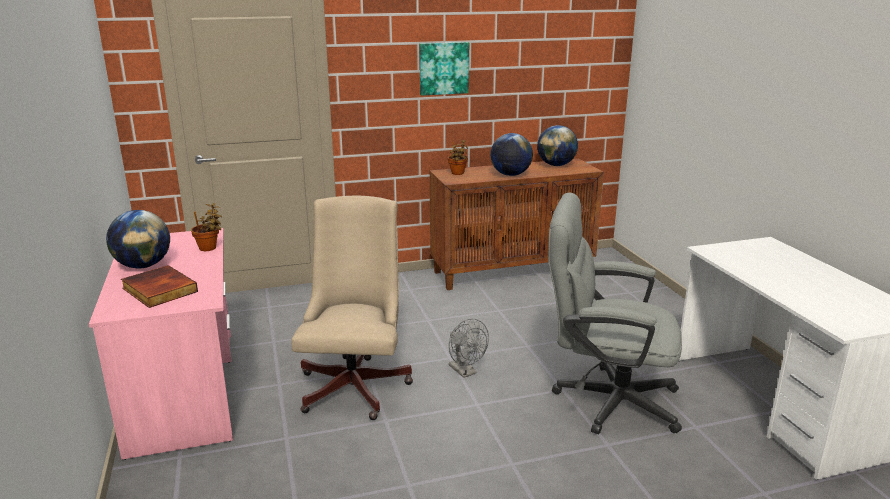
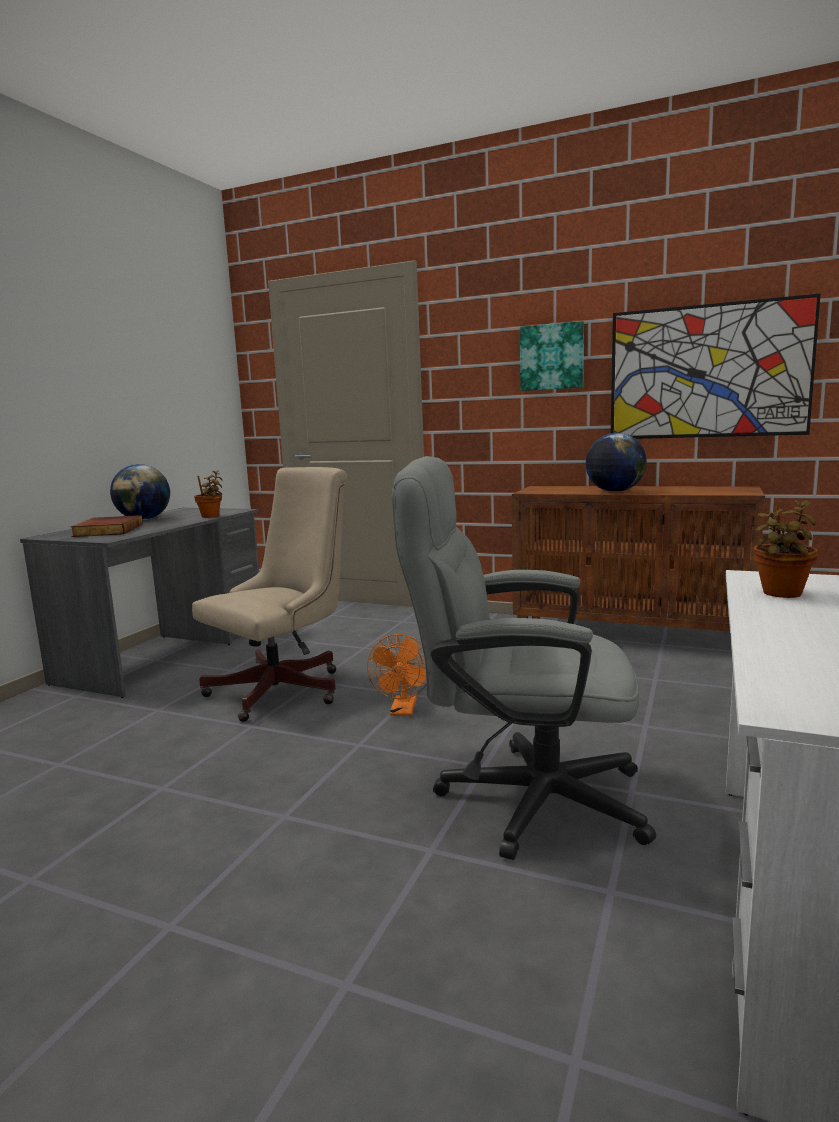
camera: 40 degrees right, 10 degrees down
pink desk [89,228,233,460] -> grey desk [20,508,259,698]
potted plant [448,140,468,175] -> potted plant moved to [754,500,818,598]
grey fan [449,319,489,378] -> orange fan [367,634,427,716]
globe [537,125,578,166] -> none
grey office chair [548,193,682,434] -> grey office chair turned 45 degrees counterclockwise [392,456,656,860]
none -> picture [611,293,821,439]

